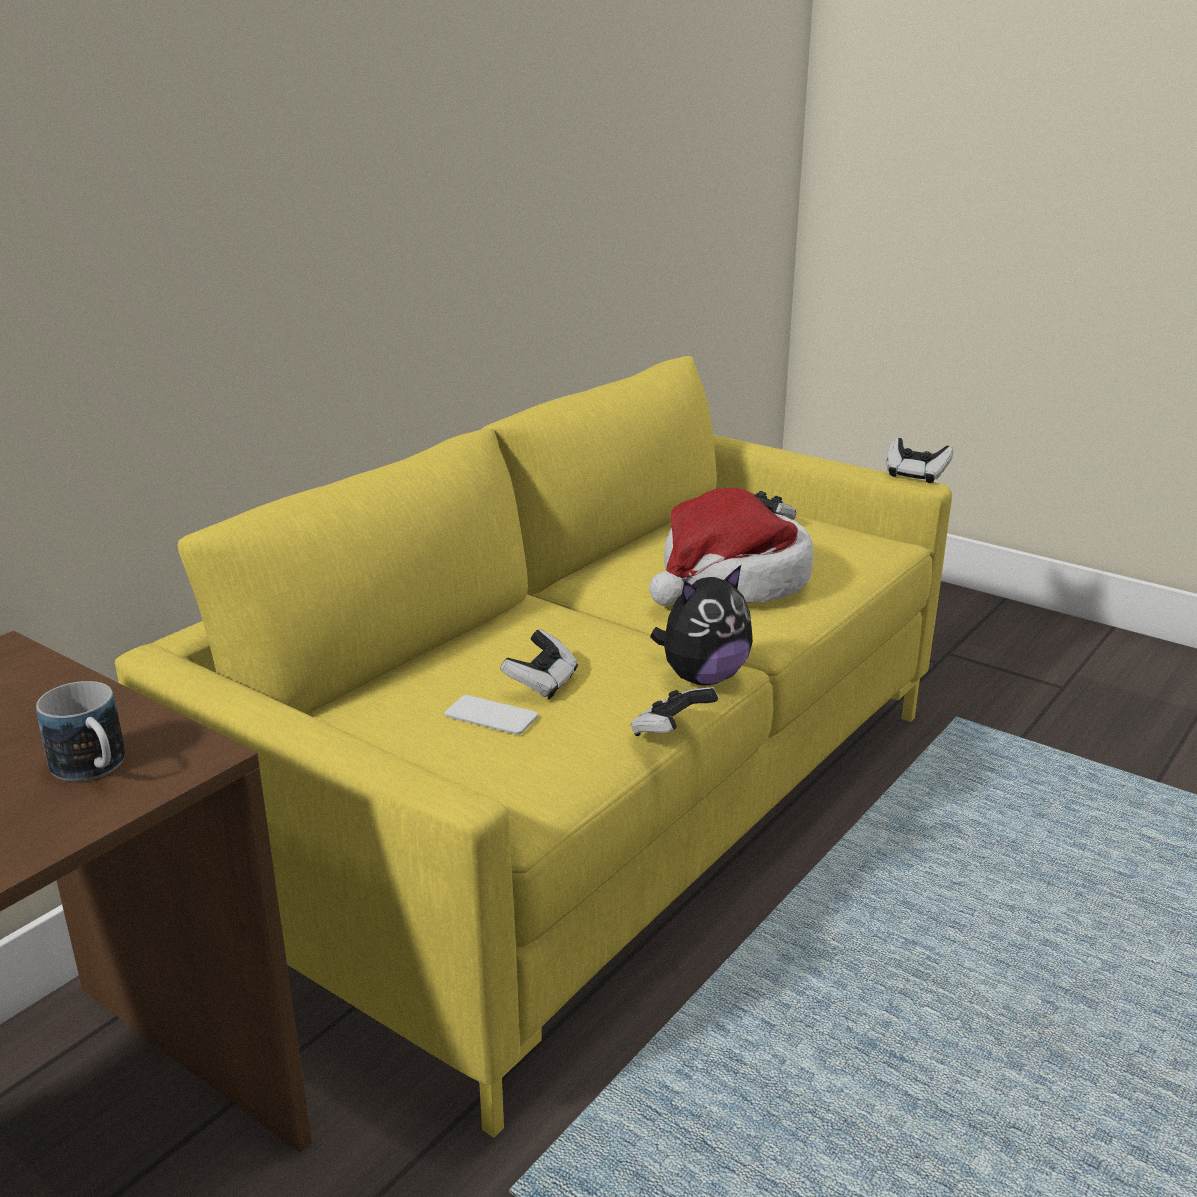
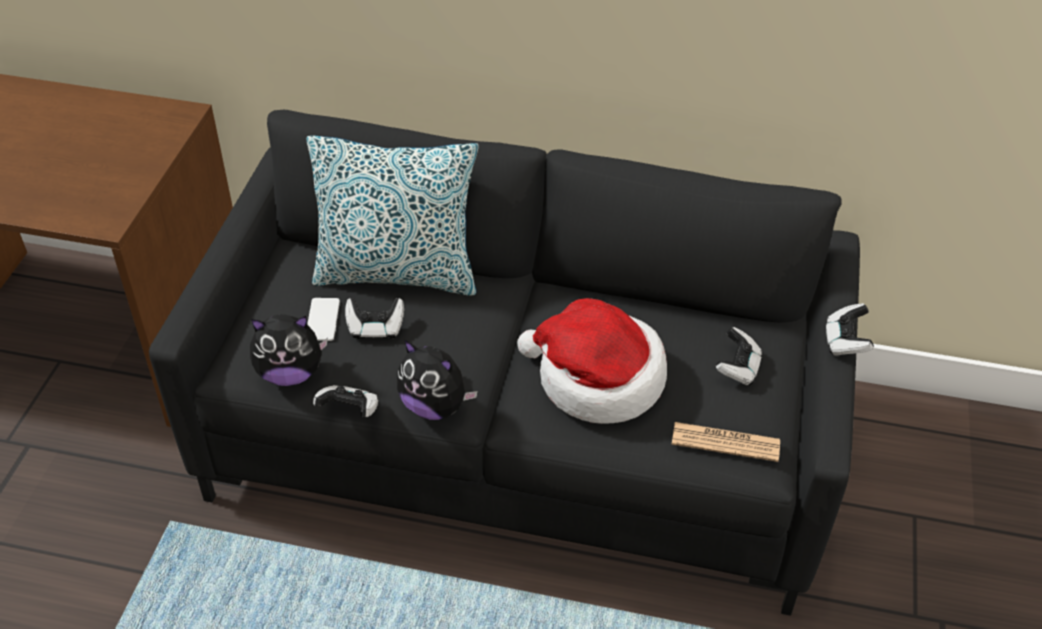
camera: 65 degrees right, 20 degrees up
mug [36,681,125,782] -> none
yellow sofa [115,356,952,1137] -> black sofa [149,110,860,616]
game controller [887,438,953,483] -> game controller moved to [826,303,874,356]
none -> plush toy [250,314,328,386]
none -> pillow [306,135,479,296]
none -> newspaper [672,422,780,462]

